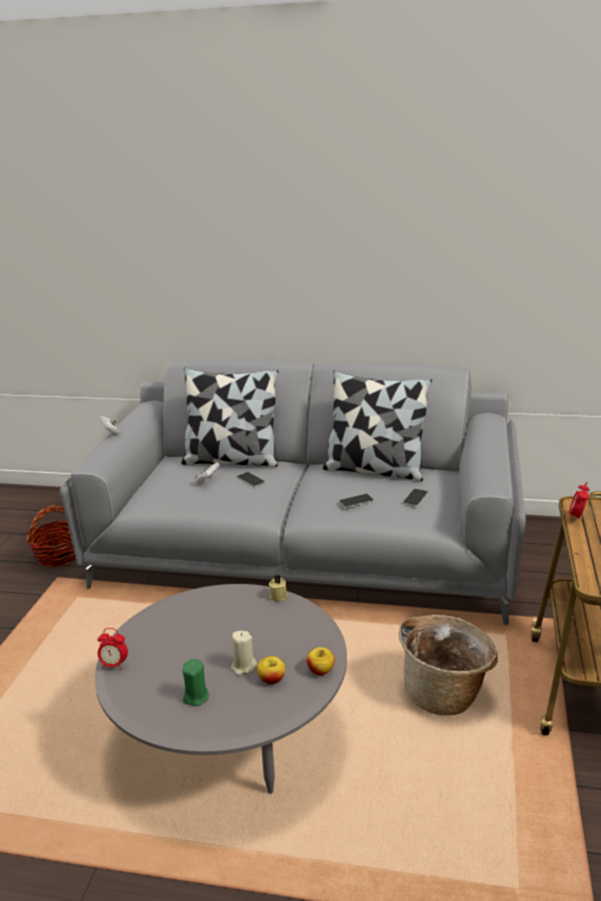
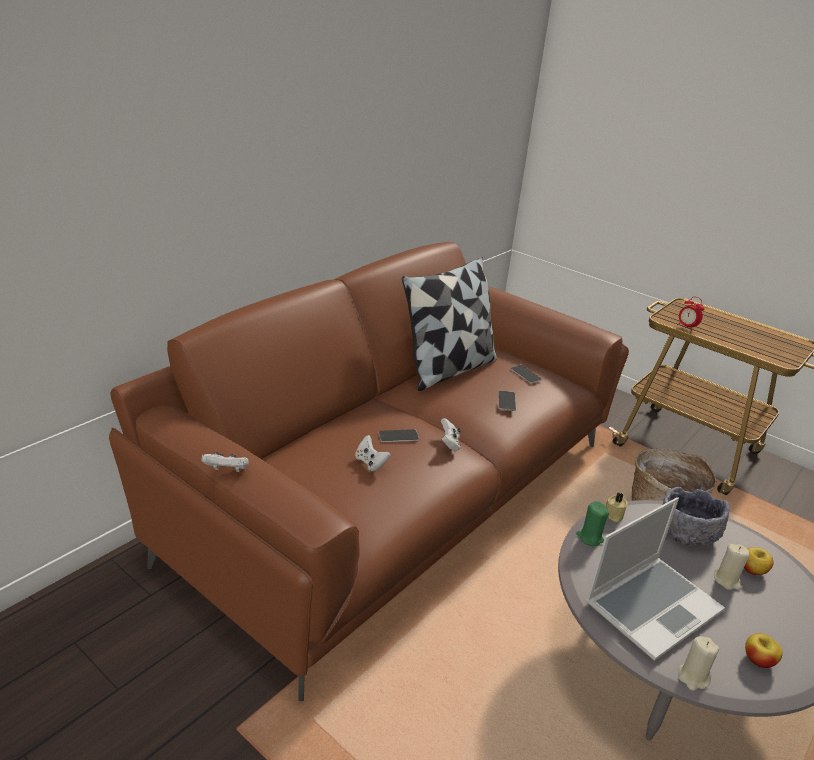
camera: 65 degrees left, 5 degrees up
basket [27,505,76,567] -> none
grey sofa [60,358,526,625] -> brown sofa [109,242,629,701]
alarm clock [98,628,128,670] -> beige candle [678,636,719,691]
pillow [181,367,279,467] -> none
green candle [182,659,209,706] -> green candle moved to [576,501,609,546]
apple [307,647,335,675] -> apple moved to [745,633,783,668]
none -> white game controller [441,418,461,451]
none -> laptop [586,497,725,661]
none -> grey bowl [663,487,730,546]

